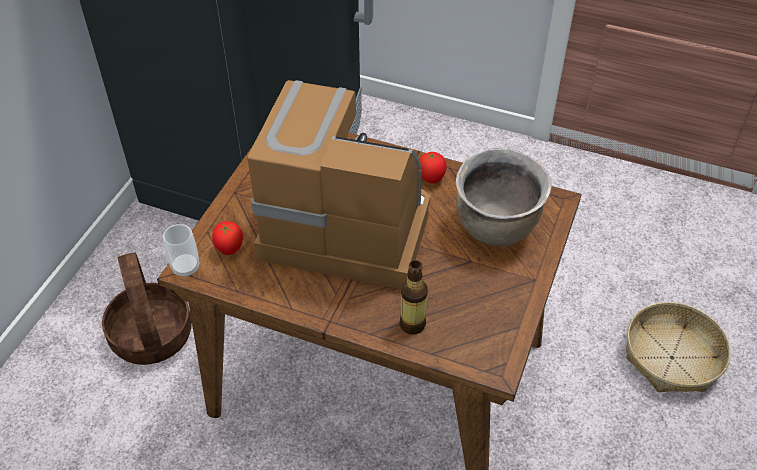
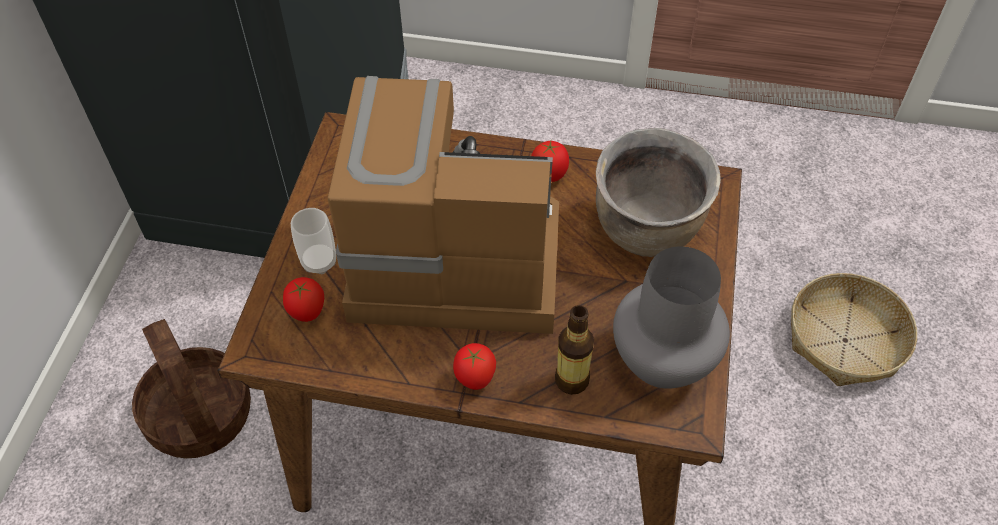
camera: 10 degrees left, 5 degrees up
cup [163,224,199,278] -> cup moved to [291,208,336,274]
none -> tomato [453,343,496,390]
none -> grey vase [613,246,730,389]

